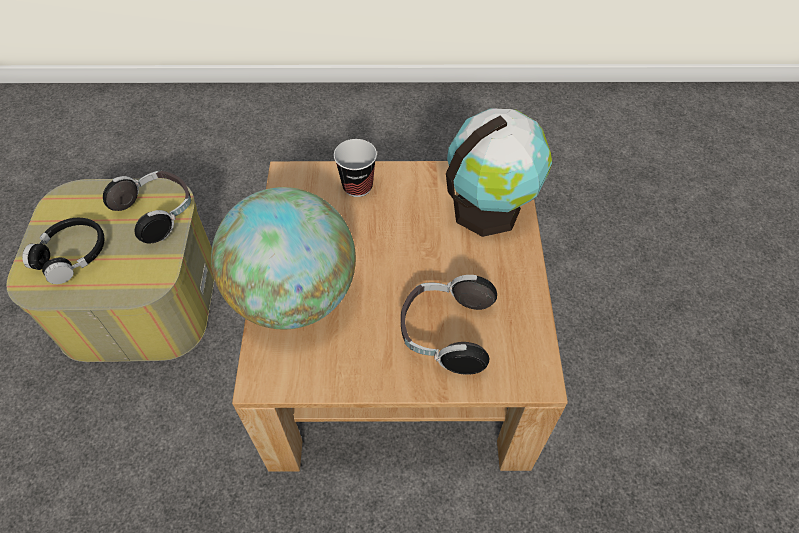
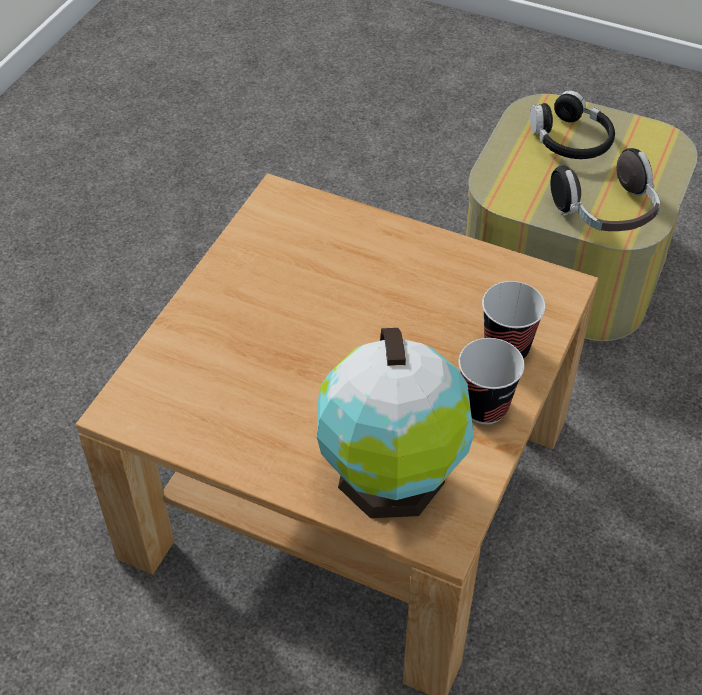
camera: 115 degrees right, 5 degrees down
globe [211,187,356,329] -> none
headphones [401,275,497,375] -> none
none -> cup [458,338,525,424]

